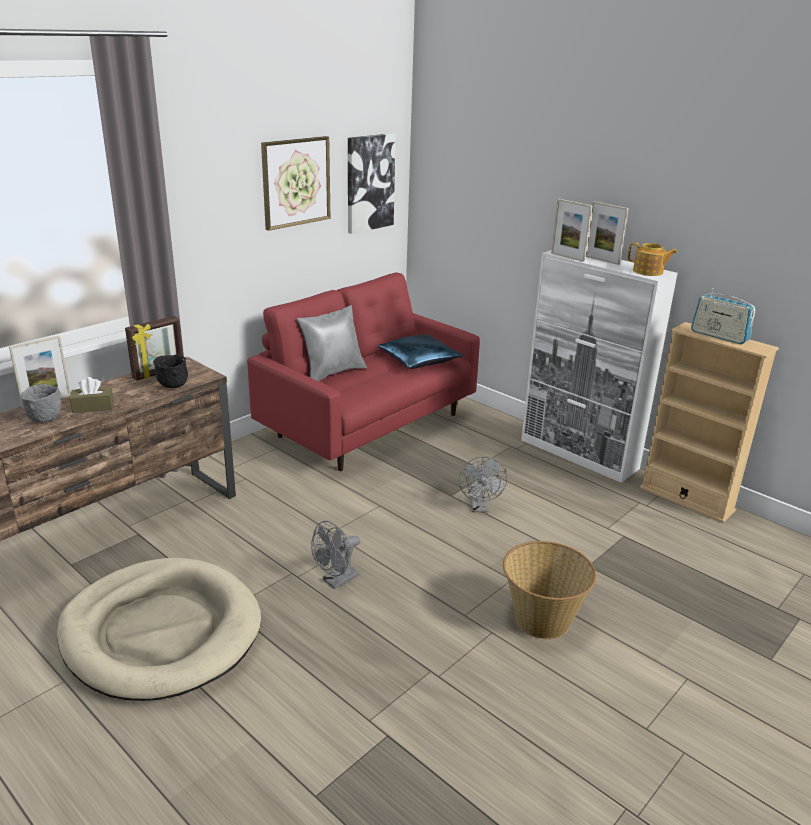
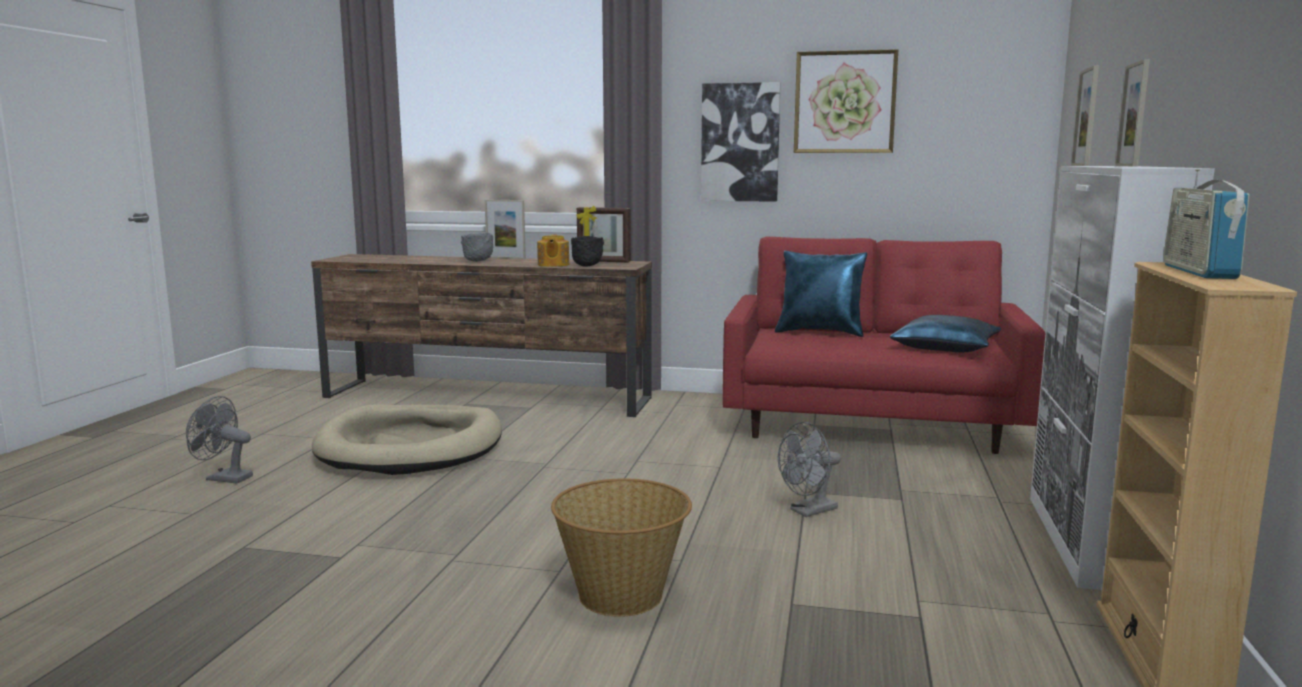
camera: 60 degrees right, 15 degrees down
brown tissue box [70,377,114,413] -> none
grey pillow [296,305,367,381] -> blue pillow [775,251,868,337]
grey fan [311,521,360,589] -> grey fan moved to [186,396,253,484]
picture [348,133,396,234] -> picture moved to [701,82,781,202]
teapot [628,242,677,276] -> teapot moved to [537,234,569,267]

